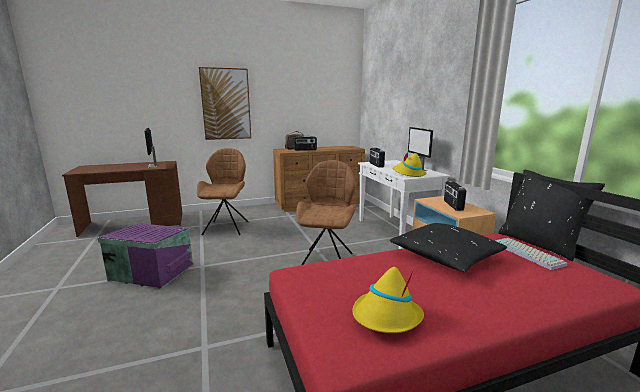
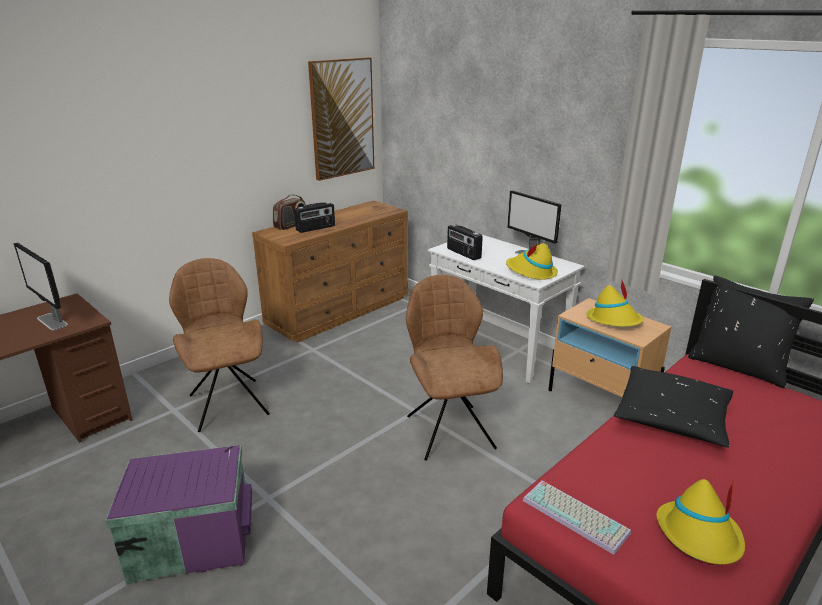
camera: 25 degrees left, 10 degrees up
picture [199,67,251,140] -> picture moved to [308,57,374,181]
radio [444,181,466,211] -> yellow hat [586,278,644,327]
keyboard [495,238,568,270] -> keyboard moved to [523,481,631,555]

